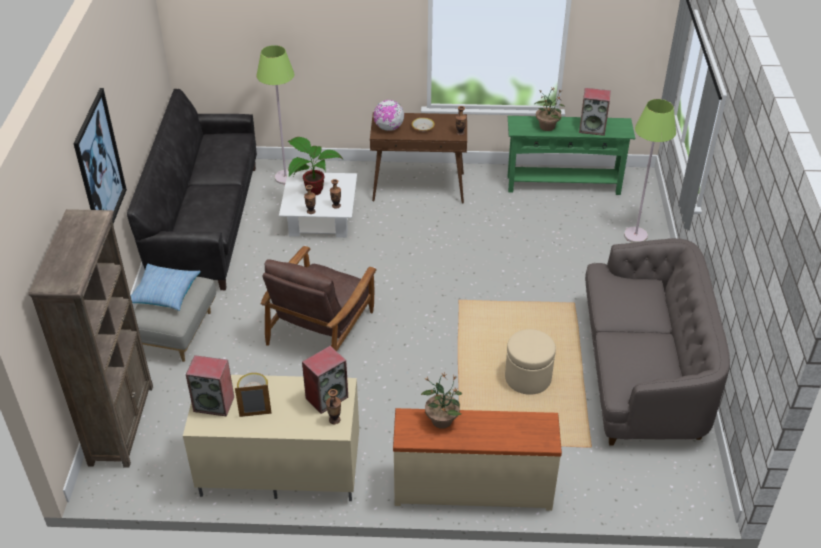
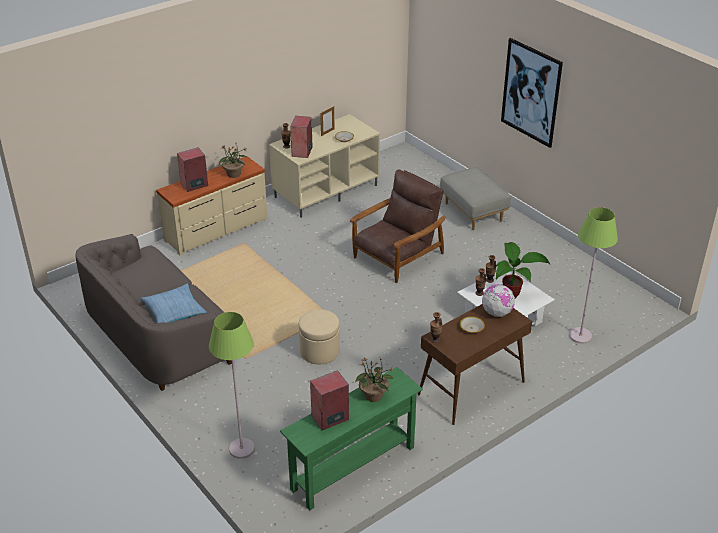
camera: 140 degrees right, 5 degrees down
brown bookcase [29,209,153,468] -> none
black sofa [127,89,257,290] -> none
pillow [131,264,200,311] -> pillow moved to [140,283,207,323]
speaker [186,355,234,417] -> speaker moved to [177,147,208,192]
brown armchair [261,246,376,351] -> brown armchair turned 60 degrees clockwise [350,169,446,283]
beige ottoman [505,329,556,395] -> beige ottoman moved to [299,309,340,364]

